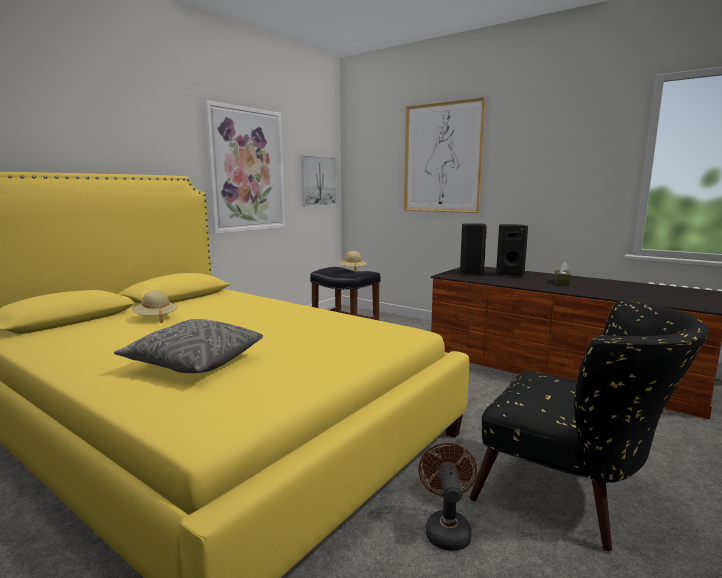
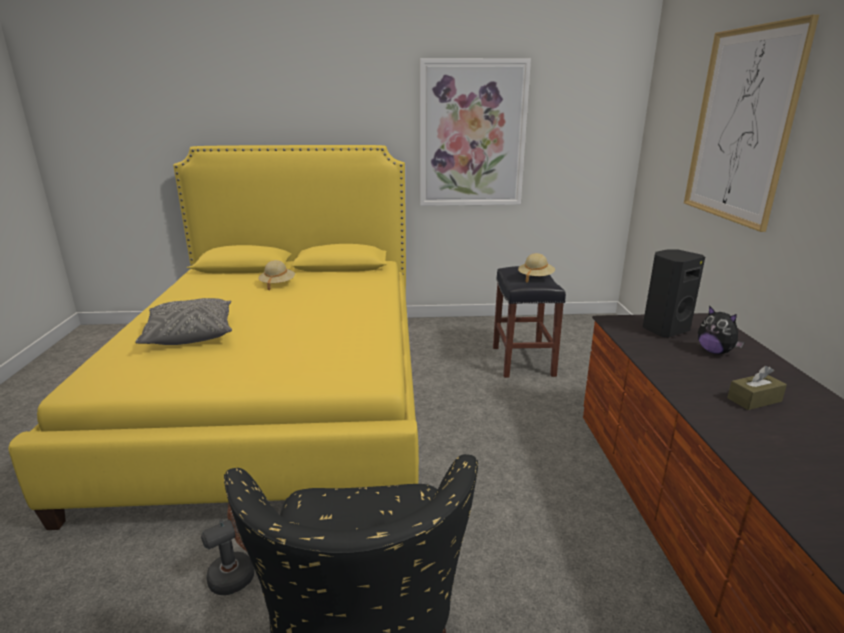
camera: 50 degrees right, 10 degrees up
picture [301,155,337,207] -> none
black speaker [496,224,528,276] -> plush toy [698,305,745,354]

